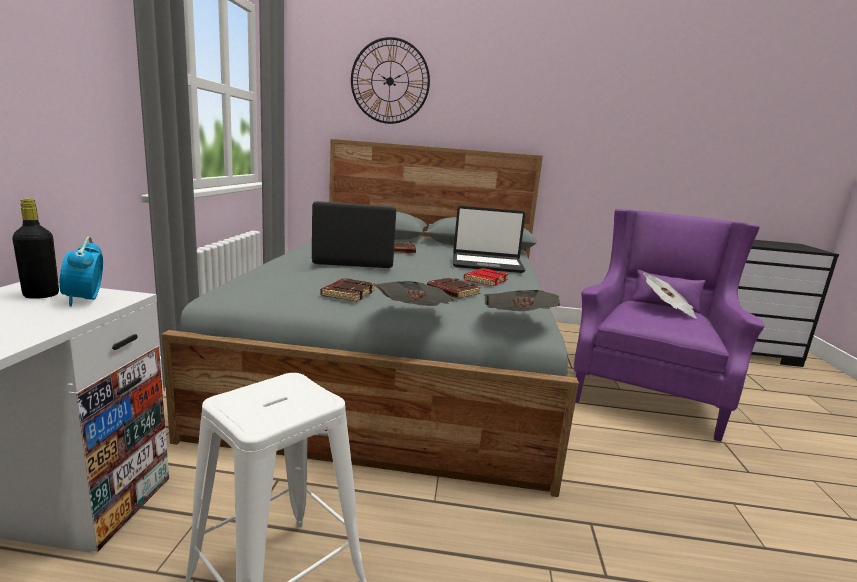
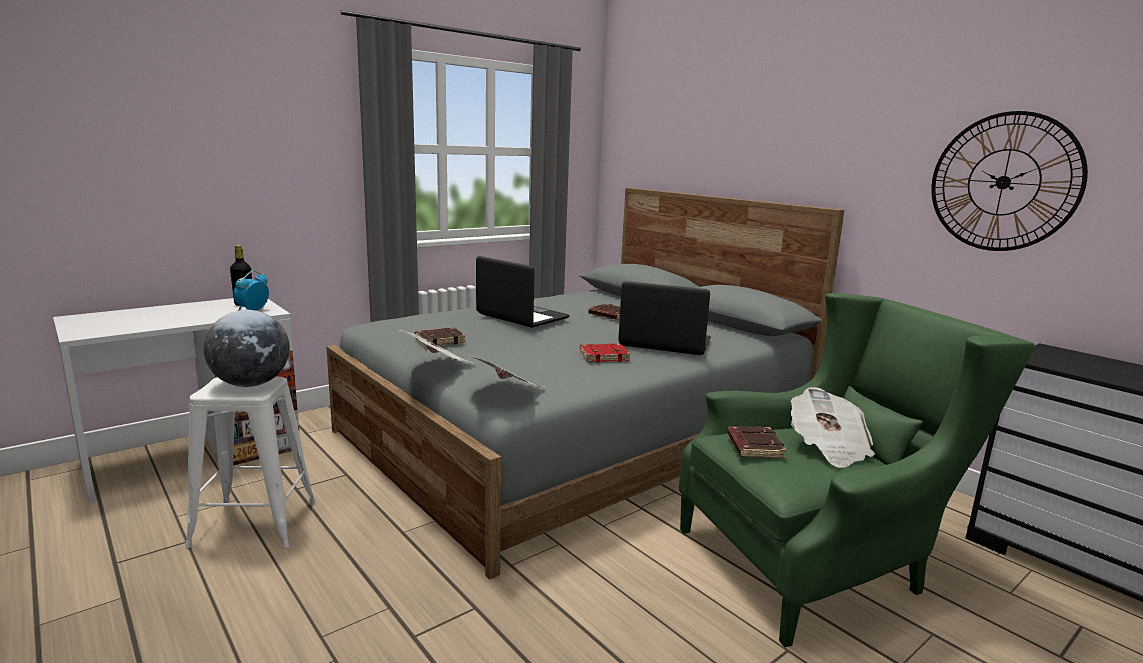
camera: 45 degrees right, 0 degrees up
wall clock [351,37,430,124] -> wall clock moved to [931,111,1088,251]
brown book [427,277,481,299] -> brown book moved to [727,426,786,459]
laptop [453,206,525,273] -> laptop turned 150 degrees clockwise [618,281,711,355]
purple armchair [574,209,764,442] -> green armchair [679,293,1034,647]
none -> globe [204,310,290,387]

